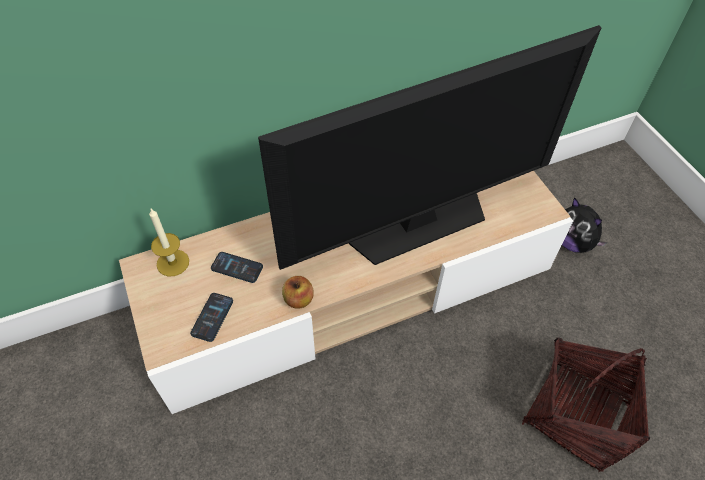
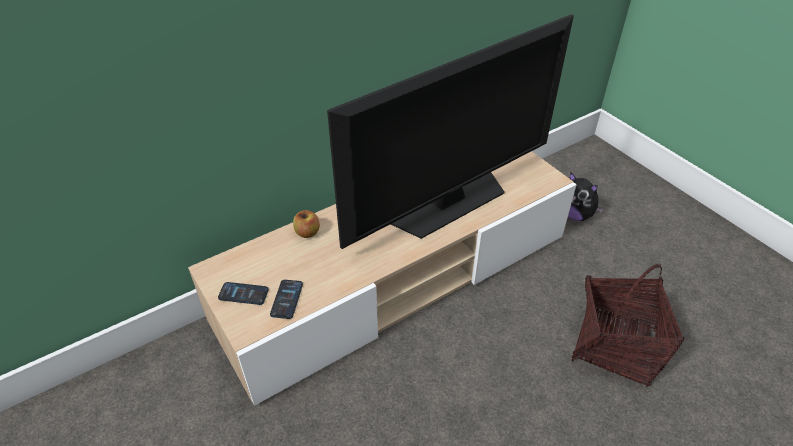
camera: 10 degrees left, 10 degrees down
candle [149,209,189,277] -> none
phone [211,252,263,283] -> phone moved to [218,282,269,305]
apple [282,276,313,309] -> apple moved to [293,210,320,238]

